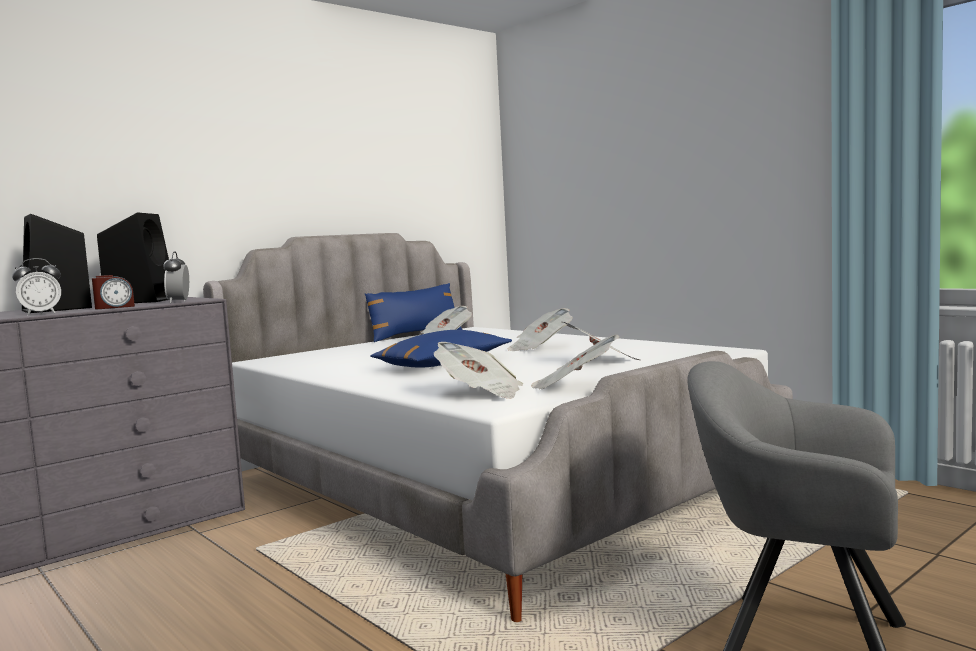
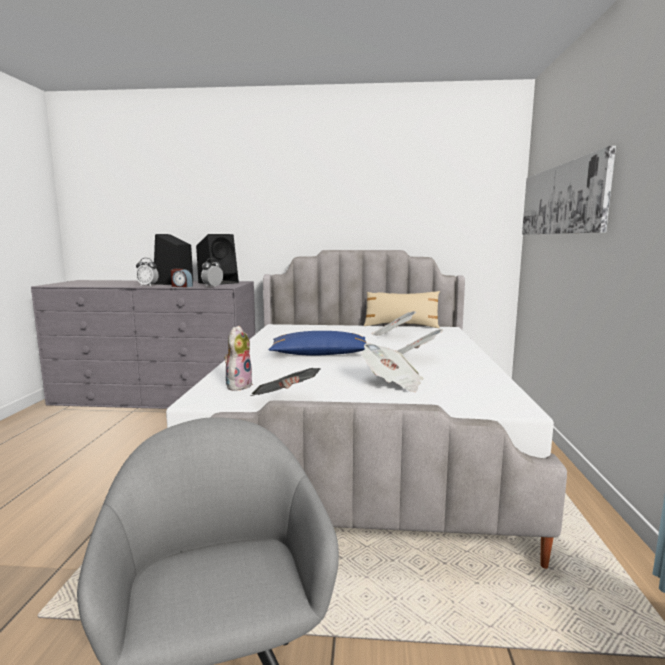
camera: 45 degrees right, 5 degrees up
blue pillow [364,283,462,342] -> beige pillow [364,291,440,328]
newspaper [434,342,523,399] -> plush toy [224,326,253,391]
none -> picture [522,146,616,235]

